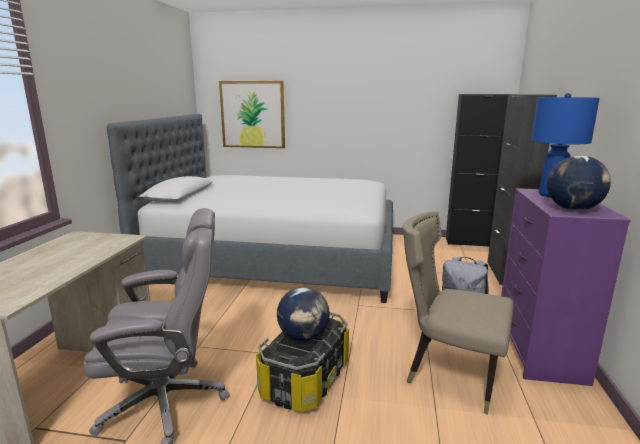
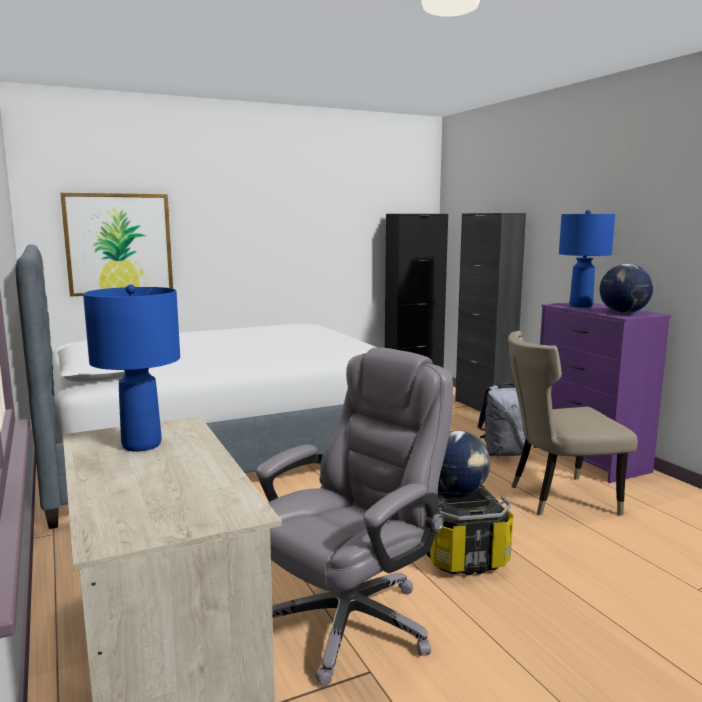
camera: 35 degrees left, 5 degrees down
none -> blue table lamp [83,285,180,452]

